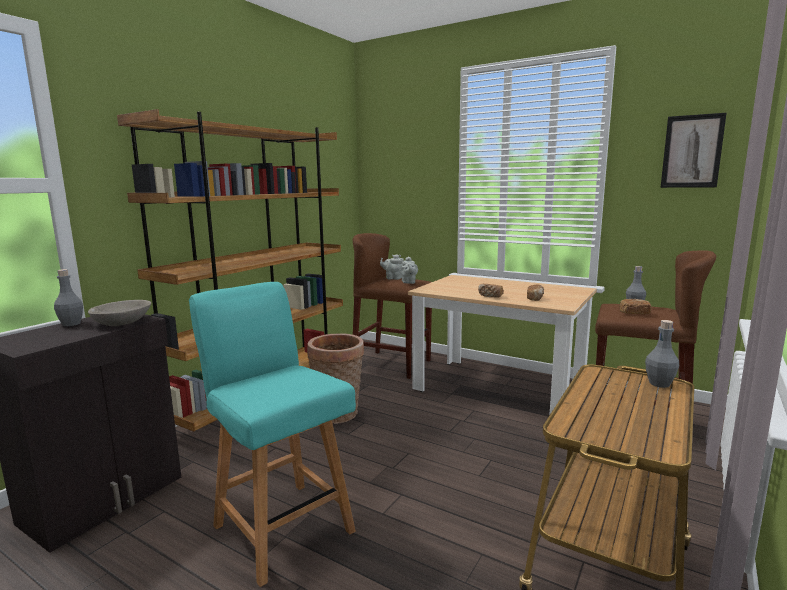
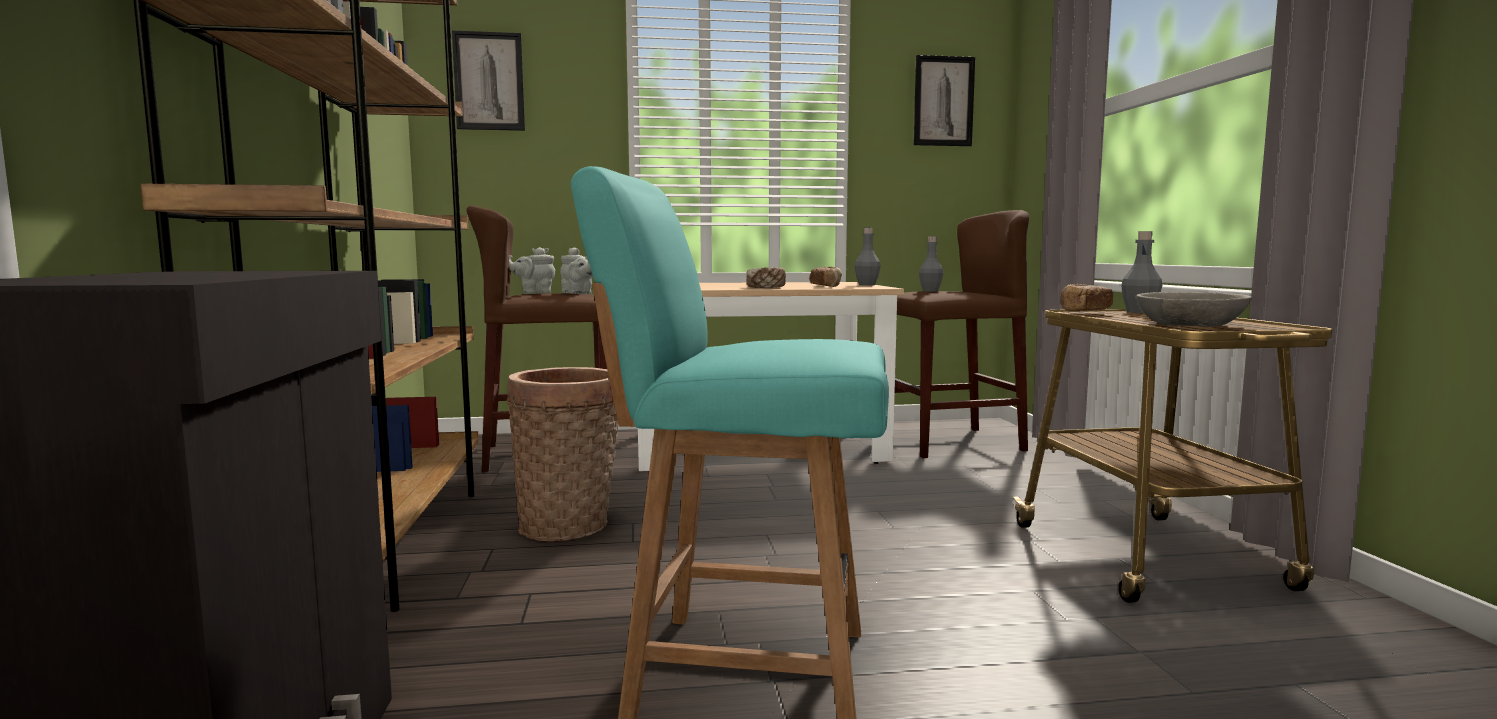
camera: 40 degrees left, 5 degrees down
grey bottle [54,269,83,326] -> grey bottle moved to [855,228,881,286]
grey bowl [88,300,151,326] -> grey bowl moved to [1137,292,1252,327]
bread [620,299,651,314] -> bread moved to [1060,284,1113,311]
none -> picture [452,30,525,131]

